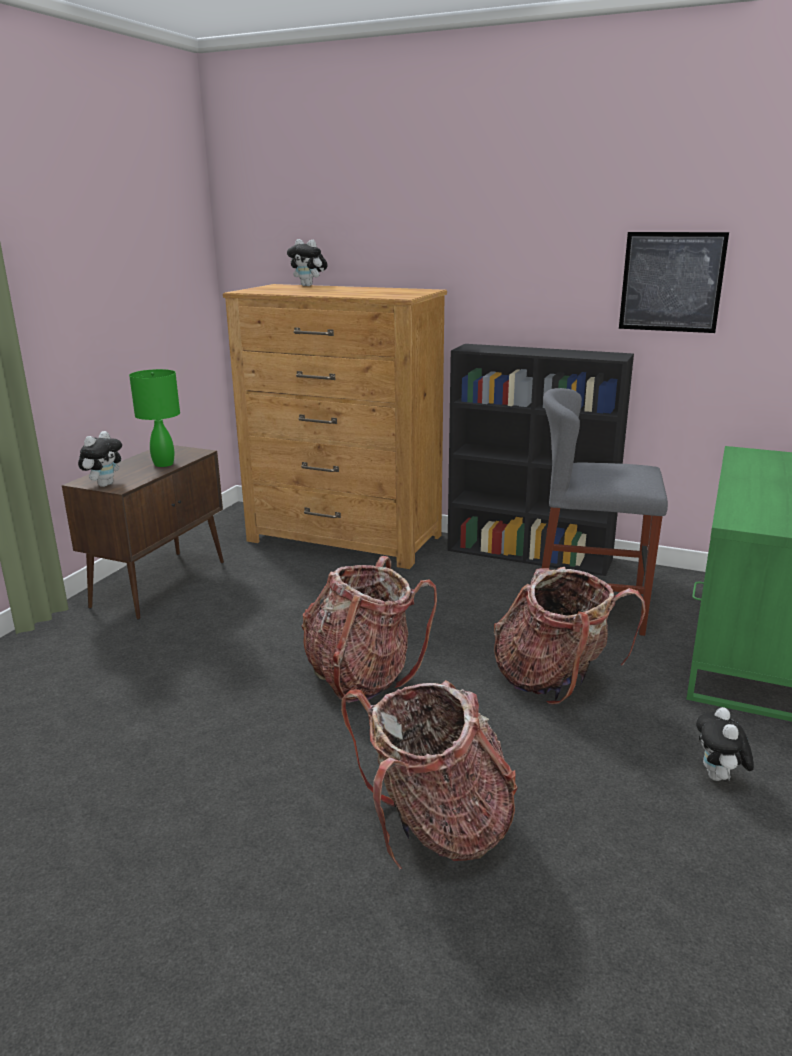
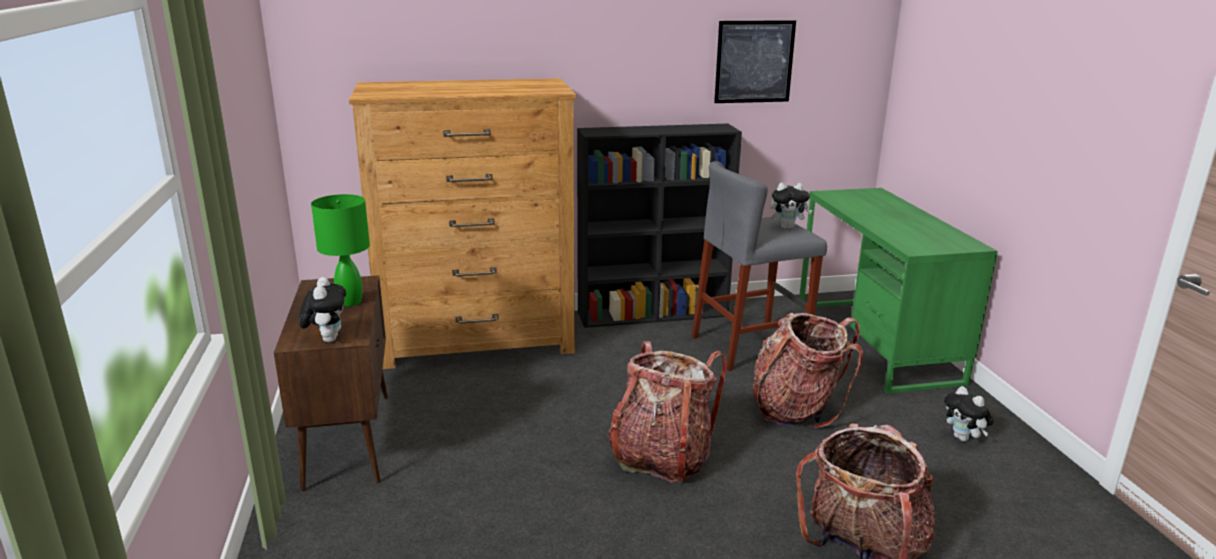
camera: 35 degrees left, 0 degrees up
plush toy [287,239,328,286] -> plush toy moved to [770,183,812,229]

